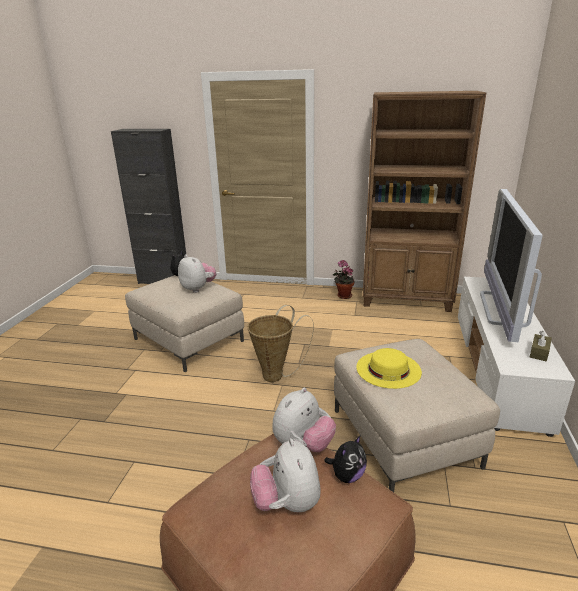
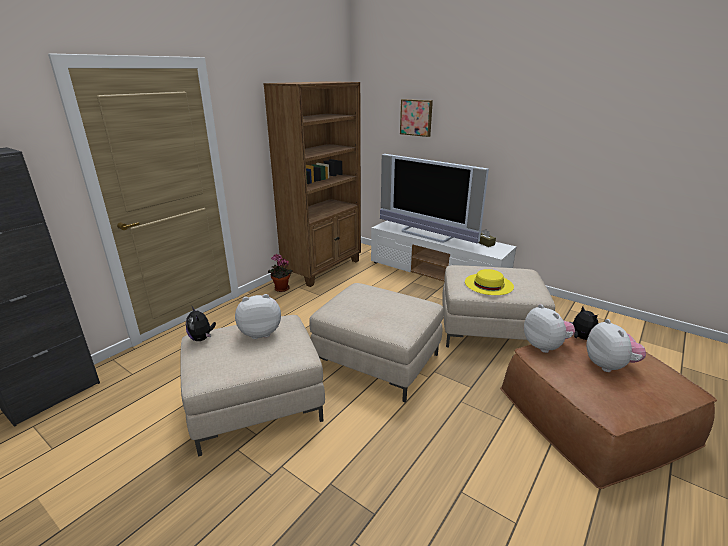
camera: 65 degrees left, 0 degrees up
basket [248,305,314,382] -> beige ottoman [309,283,443,402]
plush toy [250,438,320,512] -> plush toy turned 105 degrees counterclockwise [586,319,646,372]
none -> picture [400,99,433,137]

